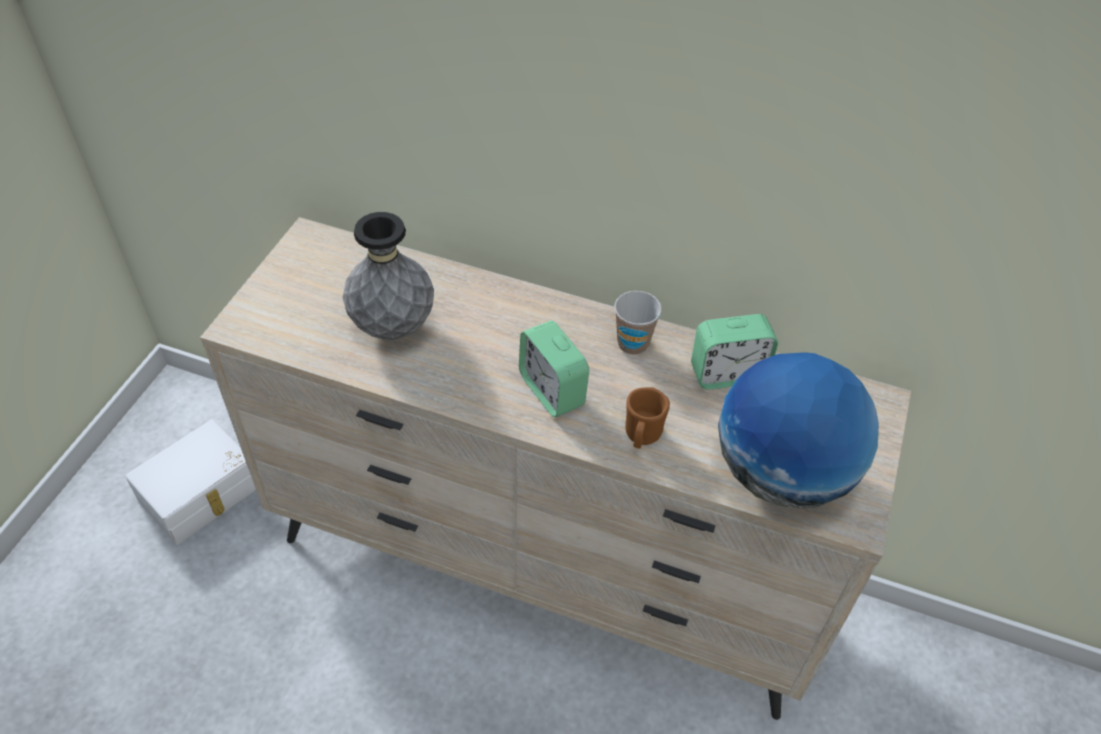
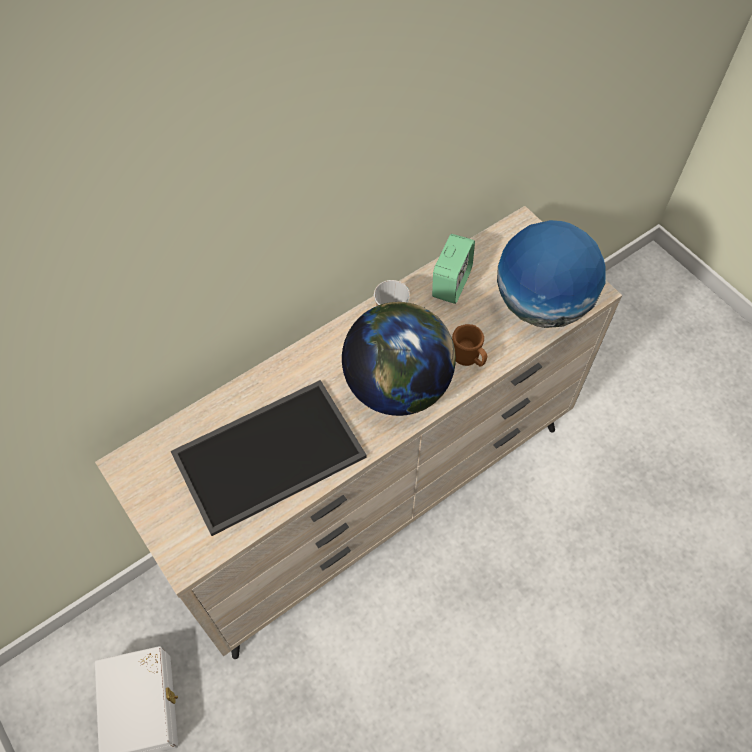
camera: 55 degrees left, 10 degrees up
grey vase [343,212,434,340] -> tray [170,380,367,536]
alarm clock [519,321,589,417] -> globe [342,302,456,416]

